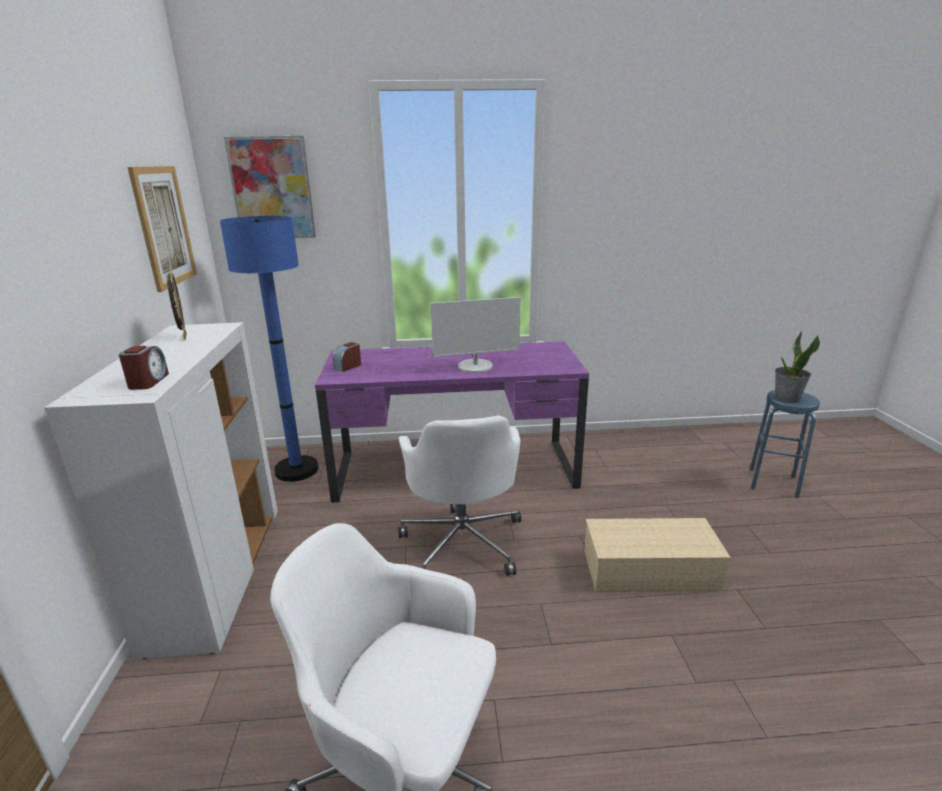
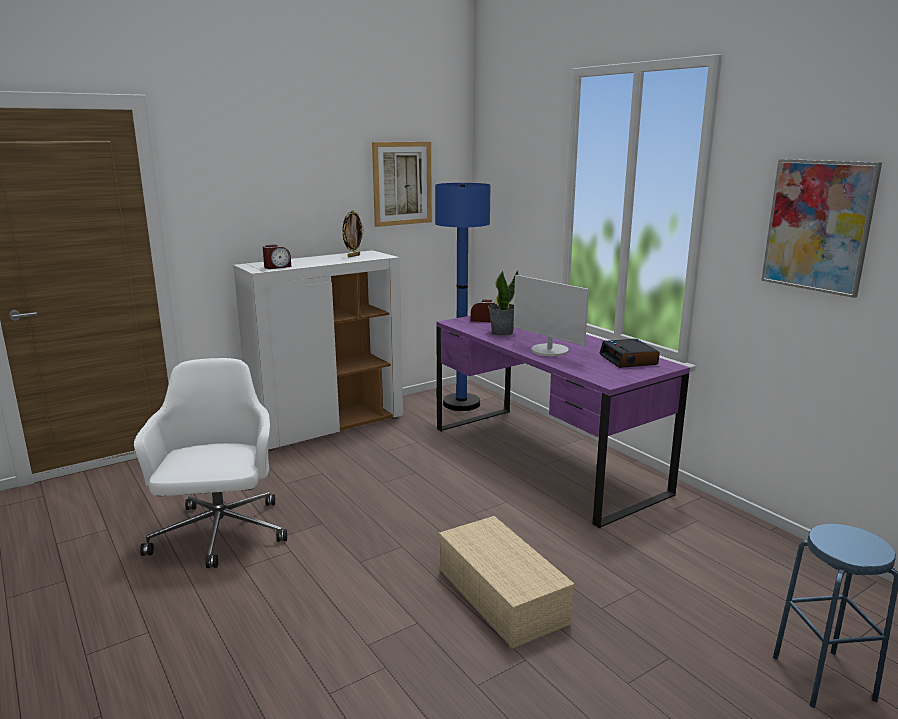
camera: 60 degrees right, 5 degrees down
picture [224,136,316,238] -> picture moved to [761,159,882,298]
white office chair [398,416,521,576] -> none
potted plant [775,331,820,403] -> potted plant moved to [488,271,519,336]
none -> alarm clock [599,339,660,368]

